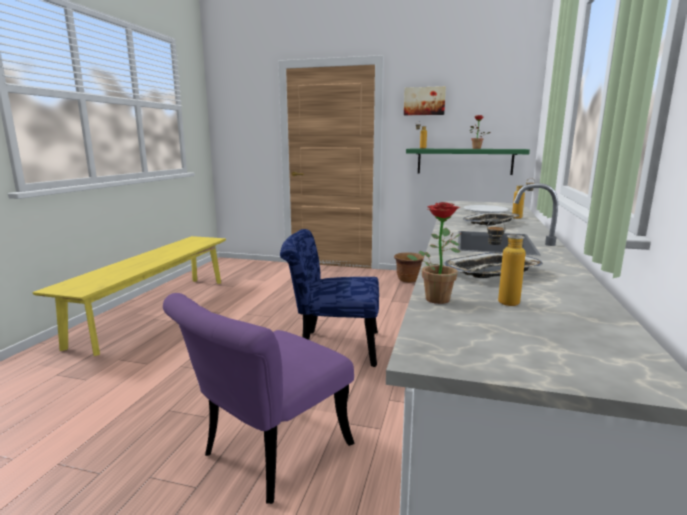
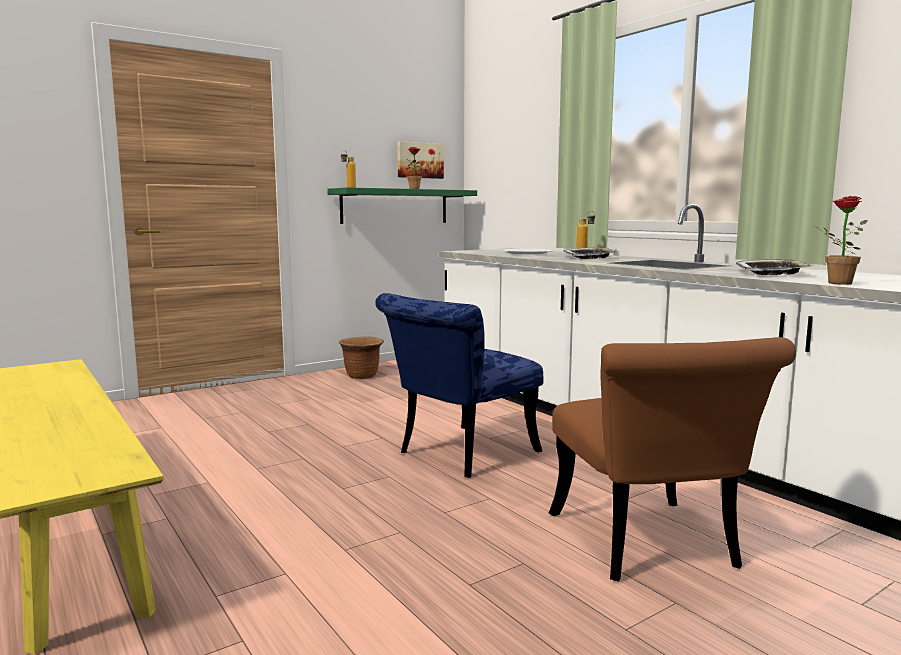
camera: 50 degrees left, 5 degrees down
purple chair [163,293,355,504] -> brown chair [549,337,796,582]
picture [404,86,446,115] -> picture moved to [397,141,444,179]
bottle [487,219,525,306] -> none

